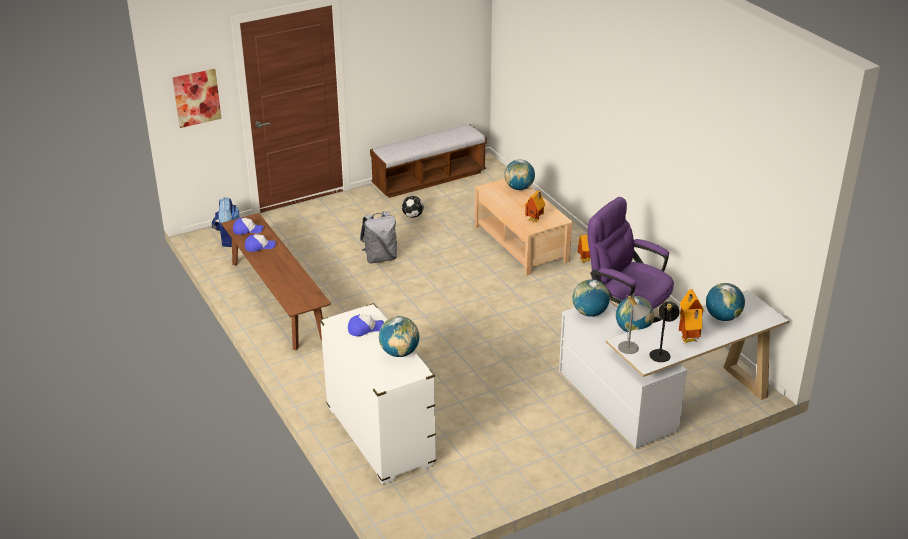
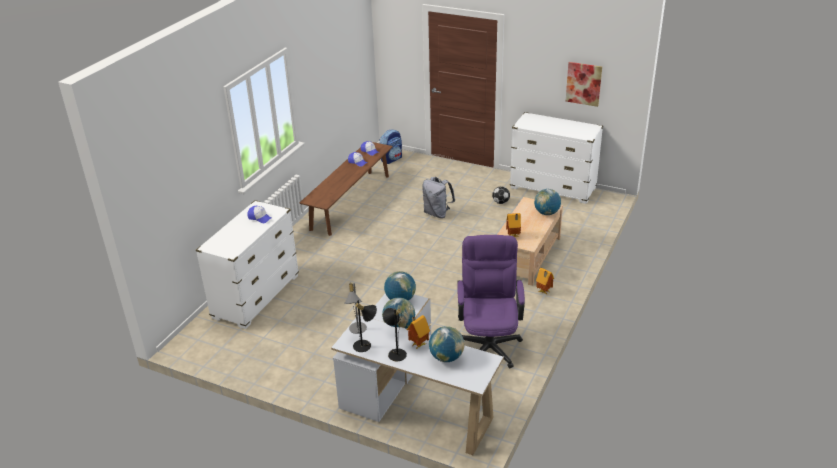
camera: 55 degrees right, 0 degrees up
picture [172,69,221,128] -> picture moved to [566,62,602,107]
bench [370,124,486,198] -> white dresser [510,112,603,204]
globe [378,316,419,357] -> none
toy house [679,309,702,343] -> black table lamp [383,308,407,361]

